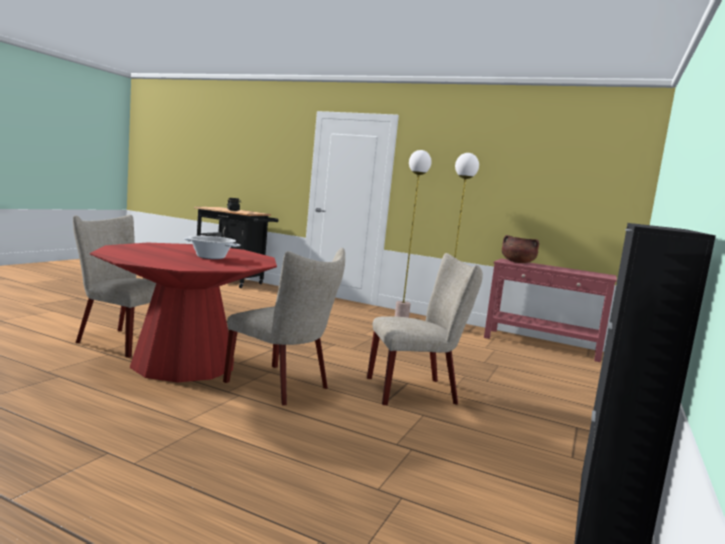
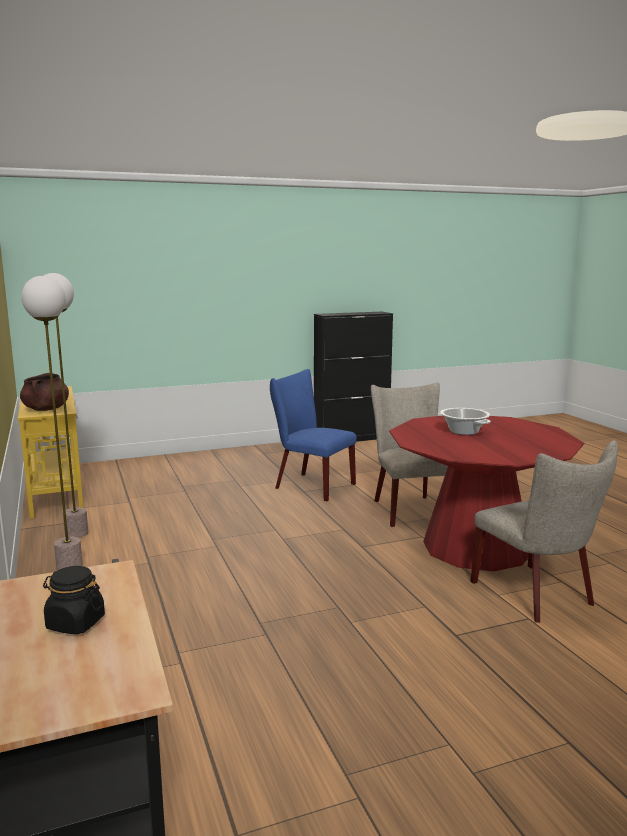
camera: 135 degrees left, 5 degrees up
beige chair [367,253,483,405] -> blue chair [270,369,357,501]
red console table [484,258,617,362] -> yellow console table [18,386,83,519]

